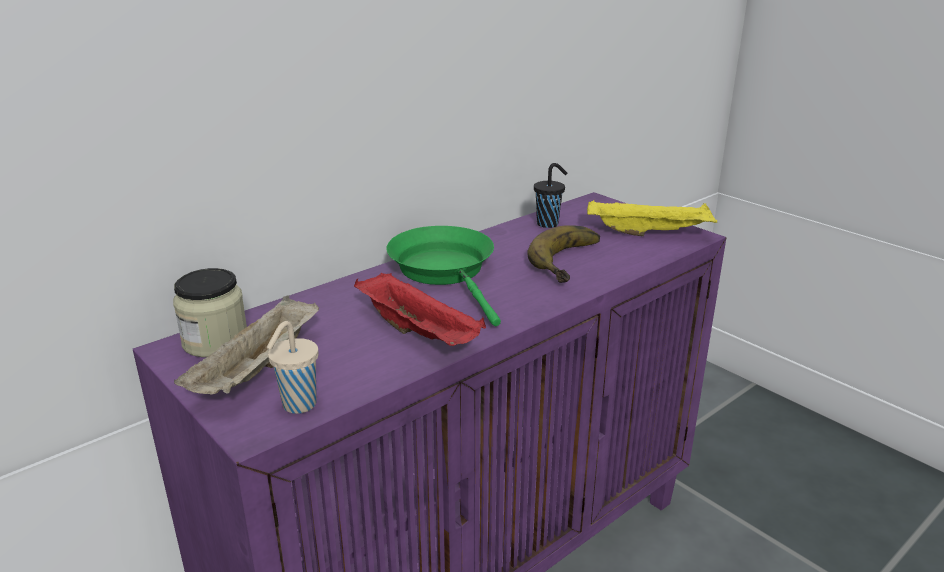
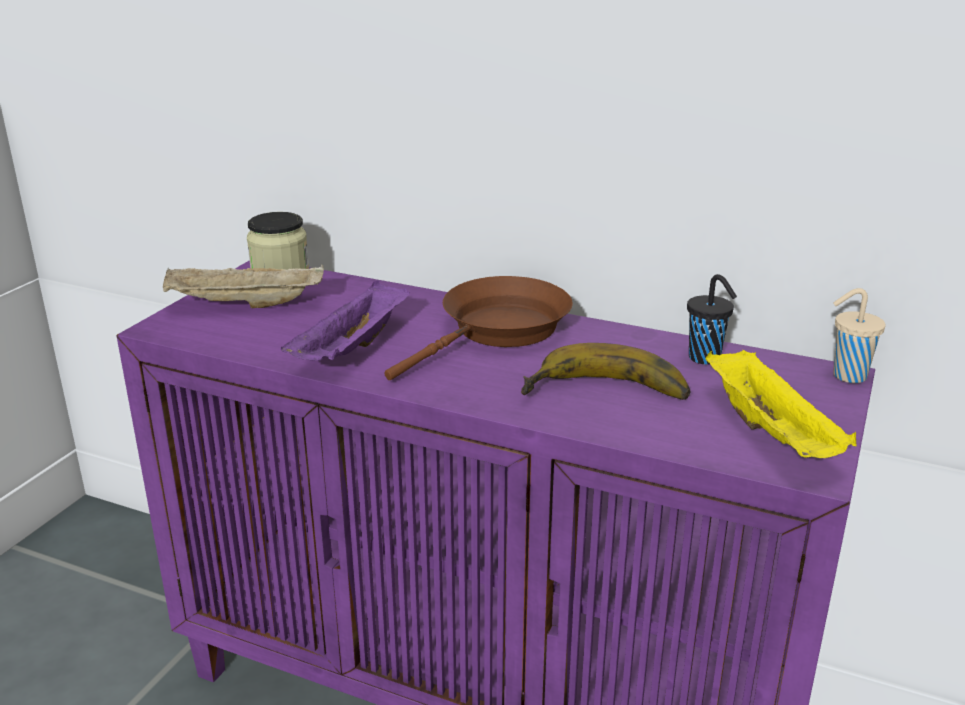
camera: 65 degrees right, 0 degrees up
beige cup [267,321,318,414] -> beige cup moved to [833,288,886,383]
red tray [354,273,486,346] -> purple tray [281,281,410,361]
green frying pan [386,226,501,327] -> brown frying pan [384,276,573,380]

